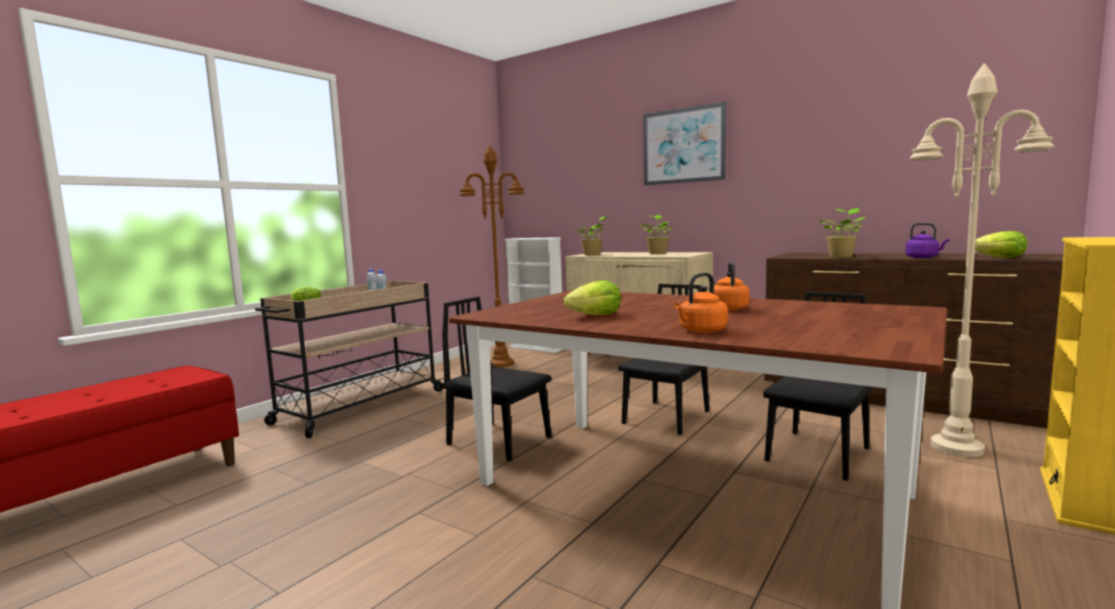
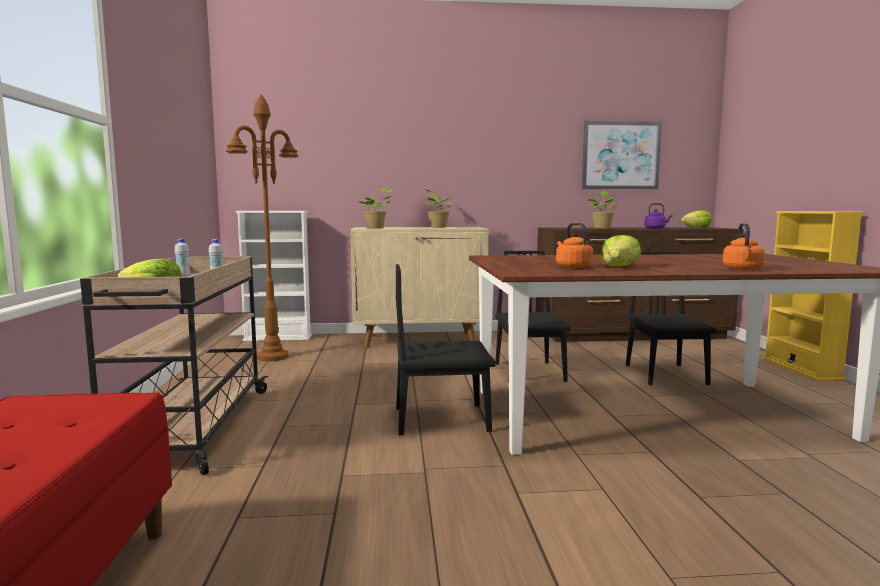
camera: 40 degrees left, 0 degrees up
picture [643,101,726,186] -> picture moved to [582,121,662,189]
orange kettle [714,261,750,311] -> orange kettle moved to [556,222,593,268]
beige floor lamp [910,63,1054,457] -> none

